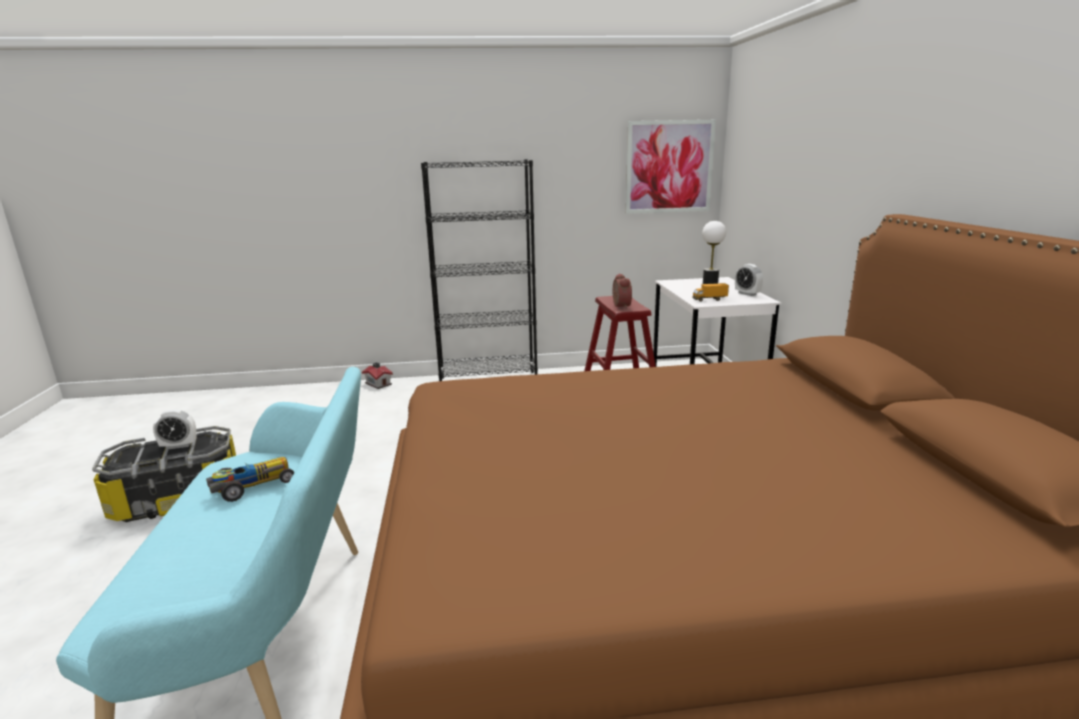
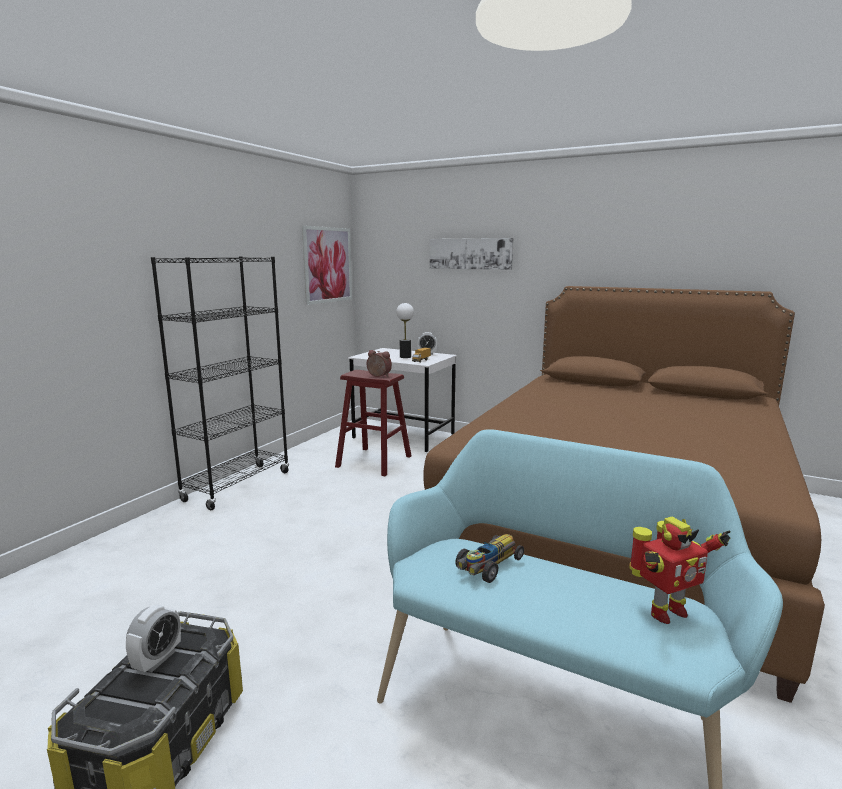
camera: 55 degrees left, 5 degrees down
toy car [206,457,294,502] -> toy car turned 45 degrees clockwise [455,534,524,583]
toy house [362,362,393,389] -> none
none -> picture [430,238,514,270]
none -> toy robot [629,517,731,624]

